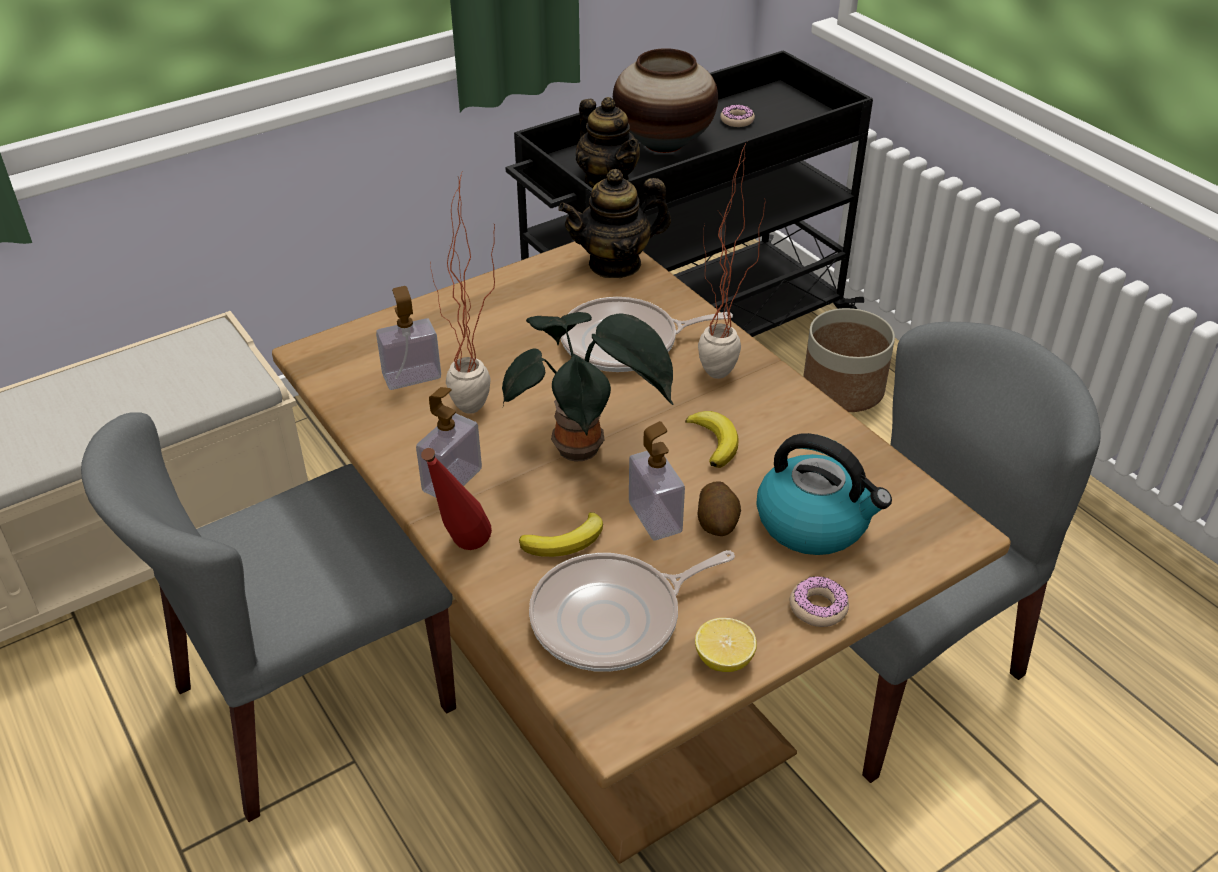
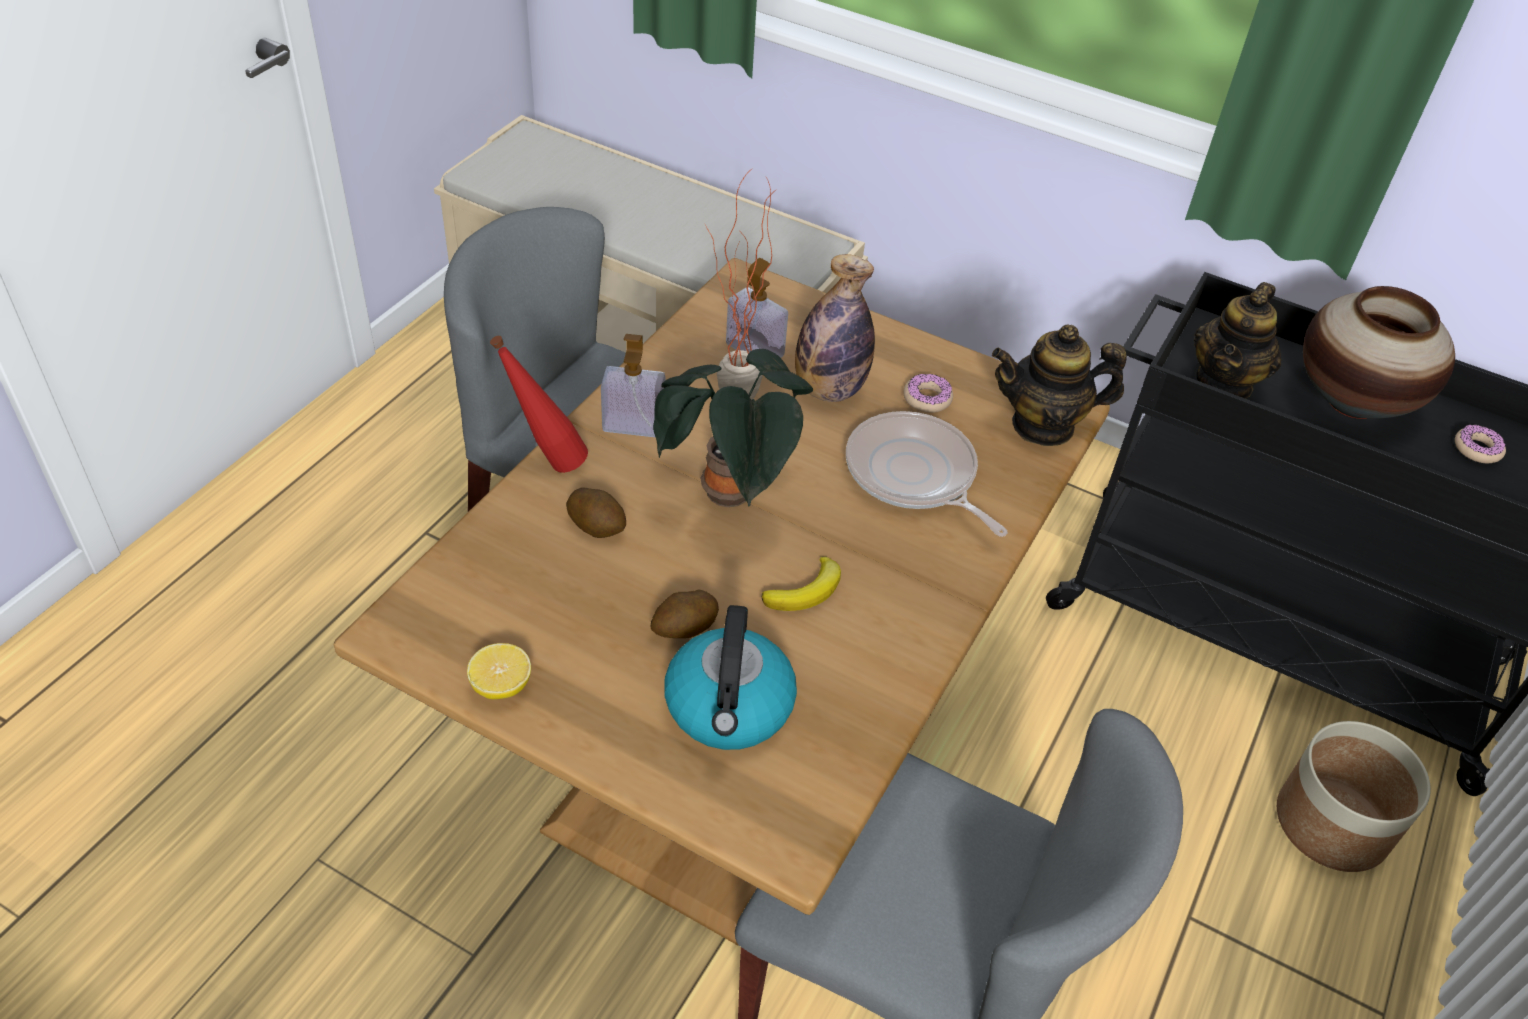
camera: 60 degrees right, 5 degrees up
banana [519,512,603,557] -> potato [566,487,626,538]
frying pan [529,550,735,672] -> none
teapot [558,169,671,278] -> teapot turned 45 degrees counterclockwise [992,324,1127,446]
soap dispenser [629,421,685,541] -> none
potted plant [698,142,766,379] -> none
donut [790,576,849,627] -> donut moved to [904,374,953,413]
none -> bottle [795,254,875,402]

